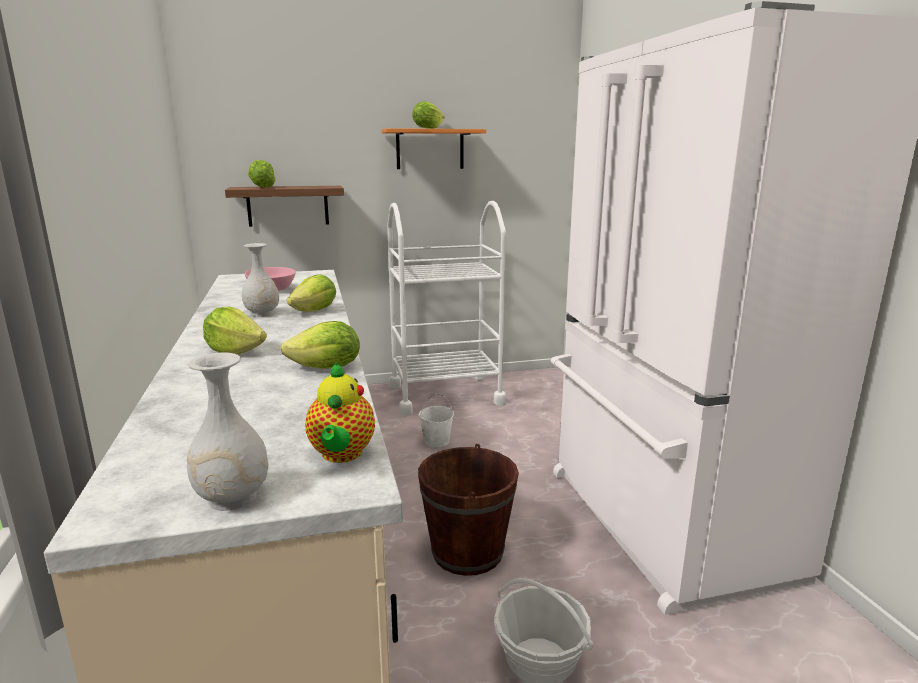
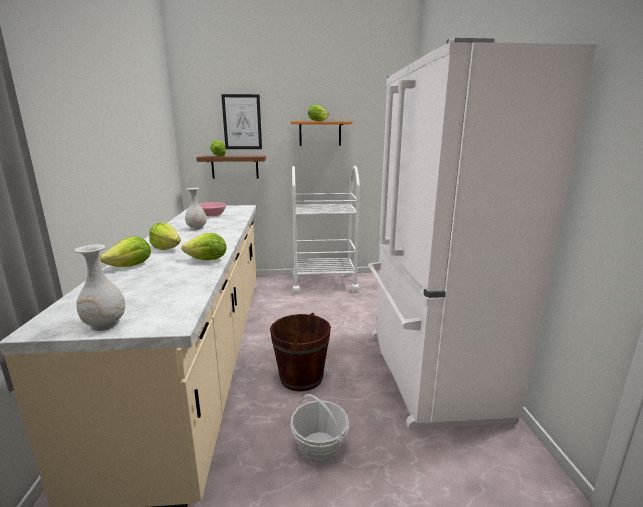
camera: 10 degrees right, 0 degrees up
lettuce [287,274,336,312] -> lettuce moved to [100,237,151,267]
teapot [305,362,375,463] -> none
white bucket [419,393,454,448] -> none
none -> picture [221,94,262,149]

